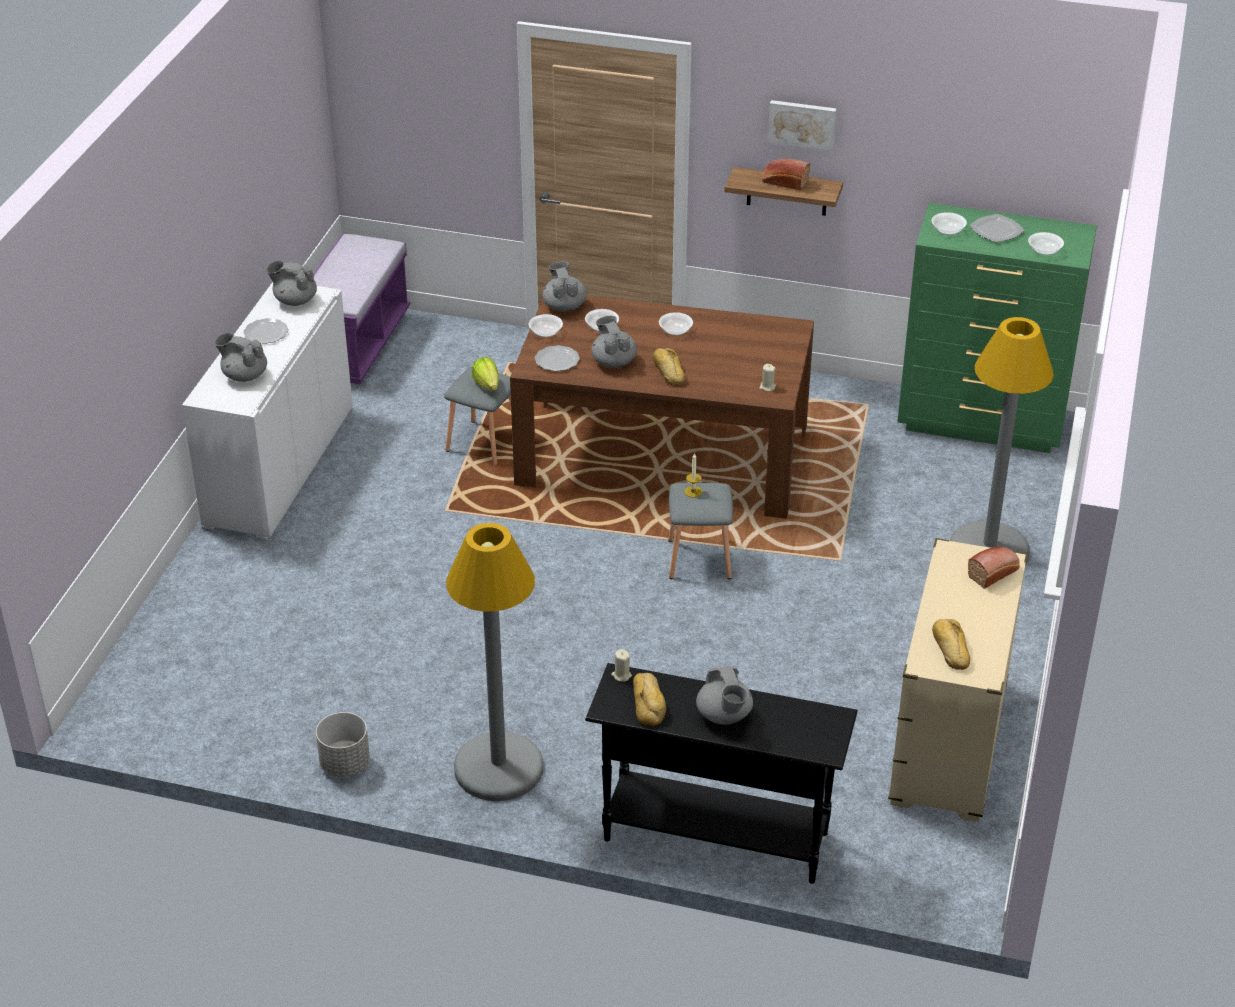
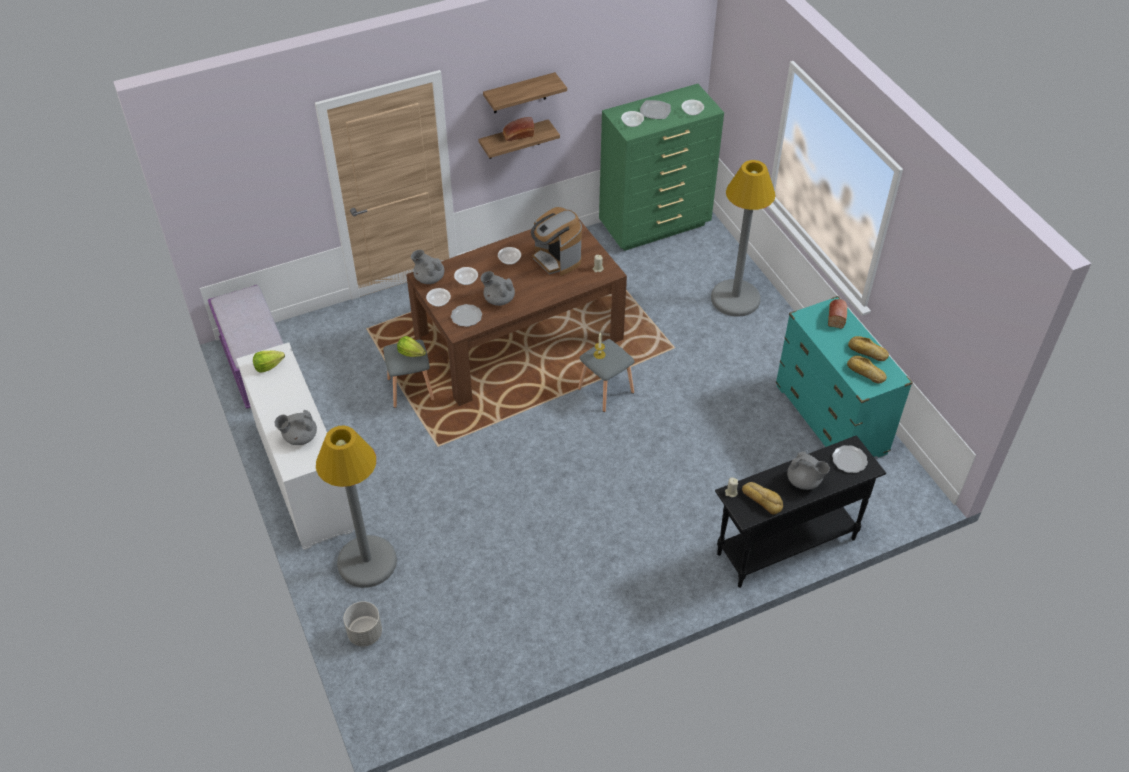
camera: 40 degrees left, 10 degrees up
plate [243,318,289,344] -> plate moved to [832,445,868,473]
grey teapot [266,260,317,306] -> lettuce [253,350,285,373]
grey planter [316,712,370,777] -> grey planter moved to [344,601,382,646]
grey floor lamp [446,523,544,801] -> grey floor lamp moved to [316,425,397,588]
bread [653,348,685,386] -> bread moved to [848,336,889,361]
picture [768,100,837,151] -> shelf [483,72,567,113]
beige dresser [888,538,1028,822] -> turquoise dresser [776,296,913,458]
none -> coffee machine [531,207,582,276]

